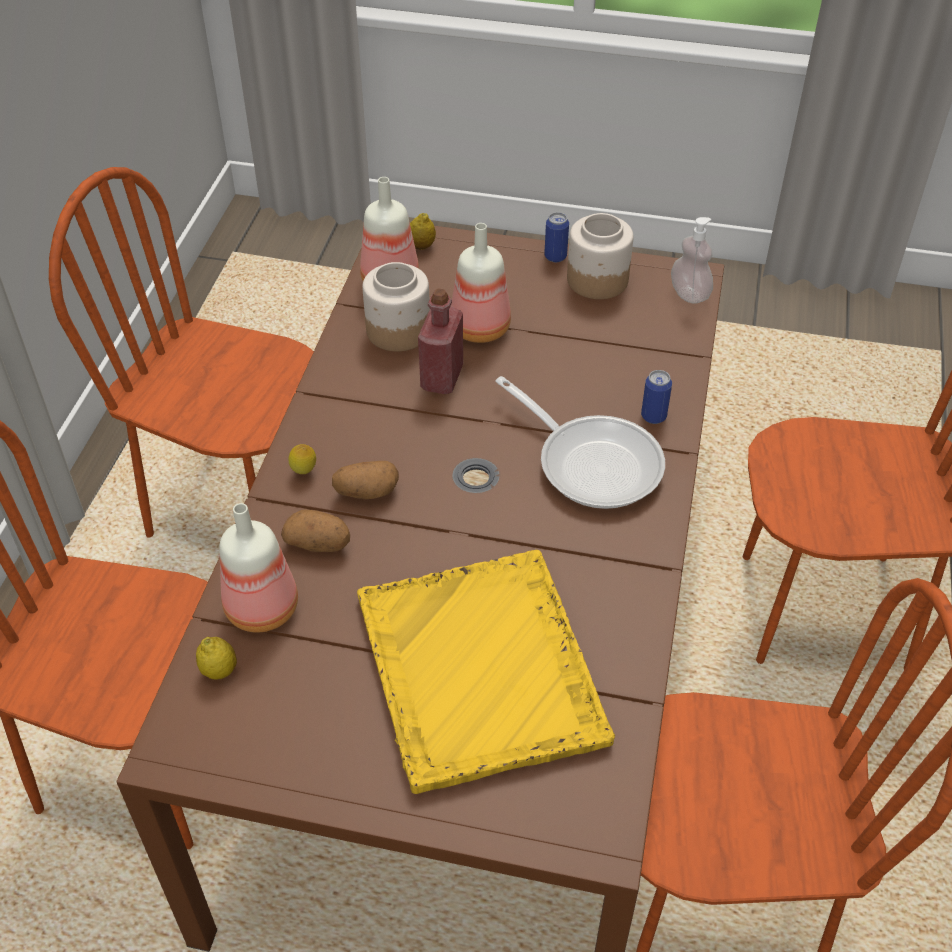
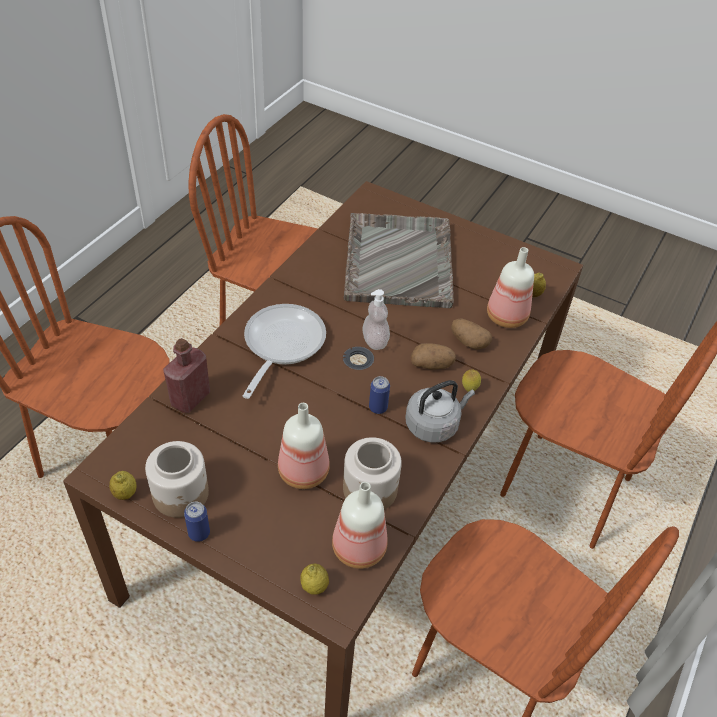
camera: 165 degrees left, 0 degrees up
yellow tray [357,550,615,794] -> grey tray [344,213,454,308]
red bottle [418,288,463,394] -> red bottle moved to [163,338,210,413]
frying pan [495,376,665,509] -> frying pan turned 45 degrees clockwise [243,304,326,399]
can [641,370,672,424] -> can moved to [369,376,390,414]
soap dispenser [671,217,713,304] -> soap dispenser moved to [362,289,390,350]
none -> lemon [109,471,137,500]
none -> grey kettle [405,380,475,443]

